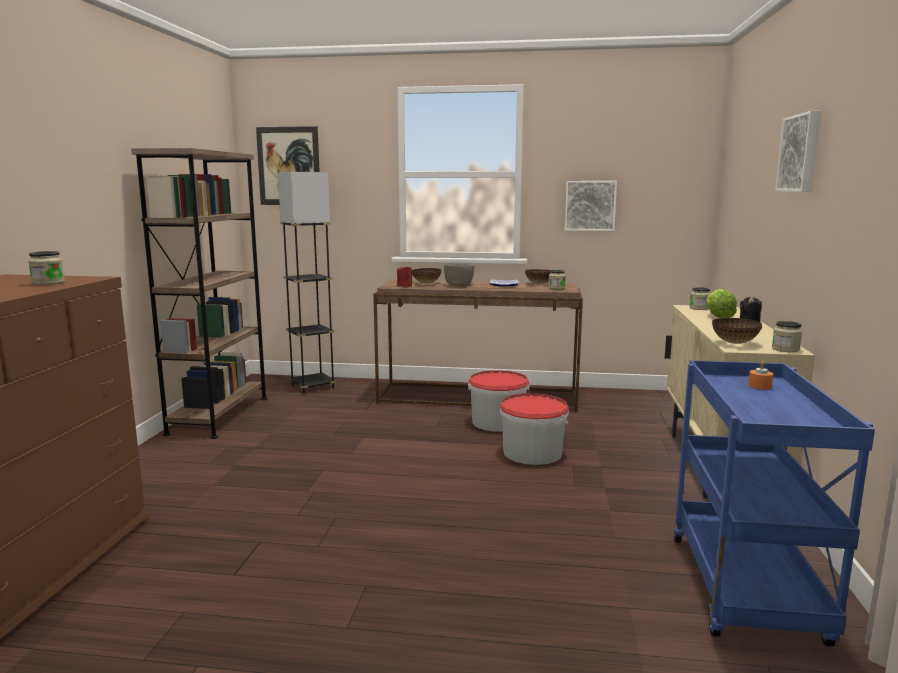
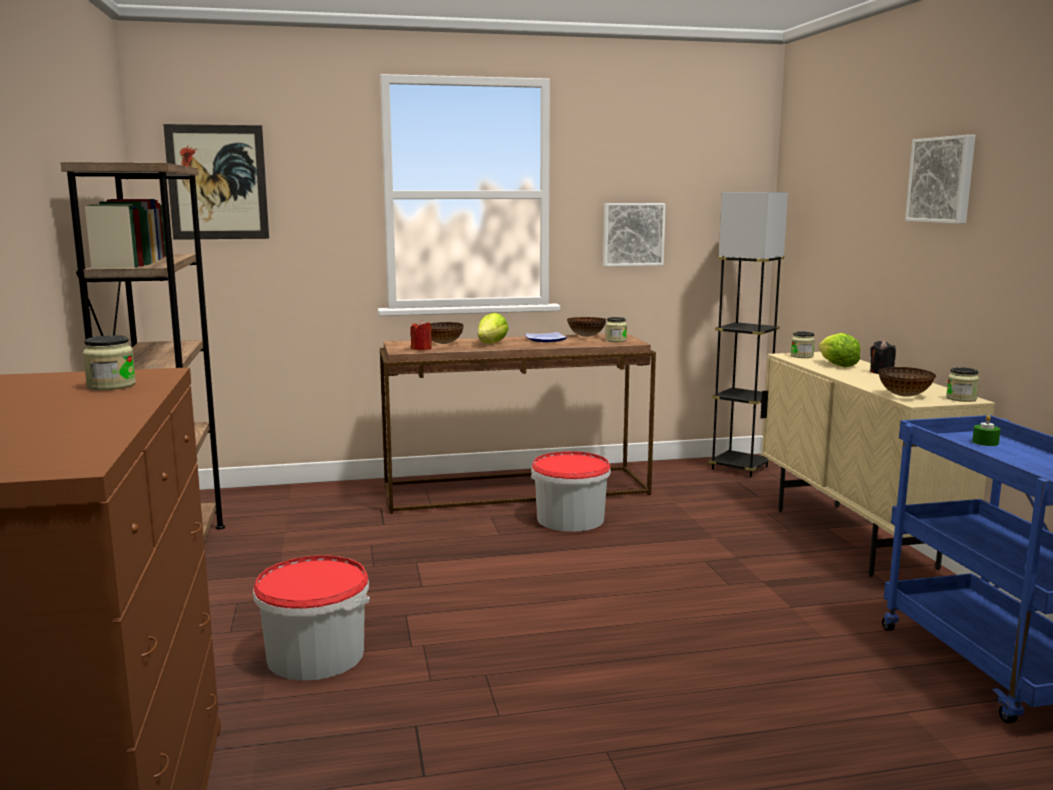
camera: 20 degrees left, 0 degrees up
grey floor lamp [278,172,336,393] -> grey floor lamp moved to [709,192,788,477]
grey bowl [444,263,475,286] -> lettuce [478,313,509,343]
bucket [499,393,569,465] -> bucket moved to [253,555,370,681]
orange candle [748,361,773,390] -> green candle [972,415,1001,446]

